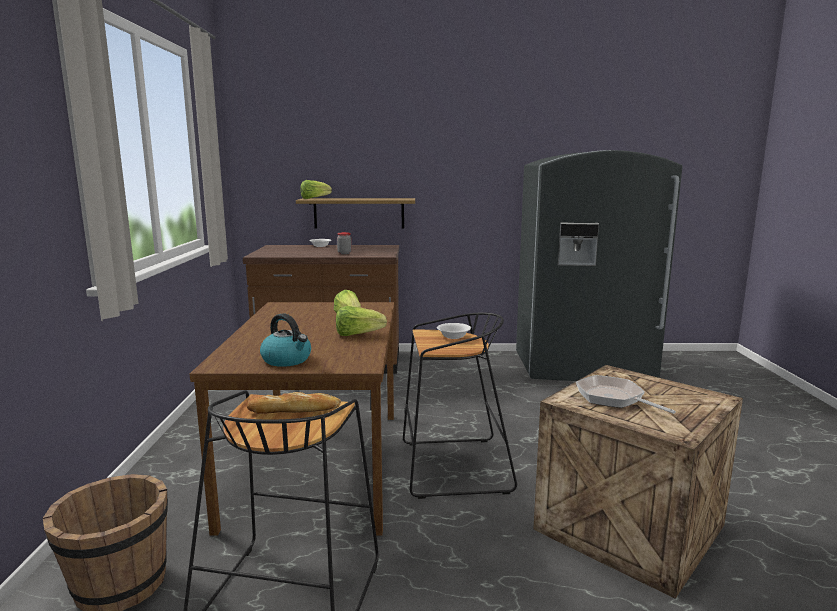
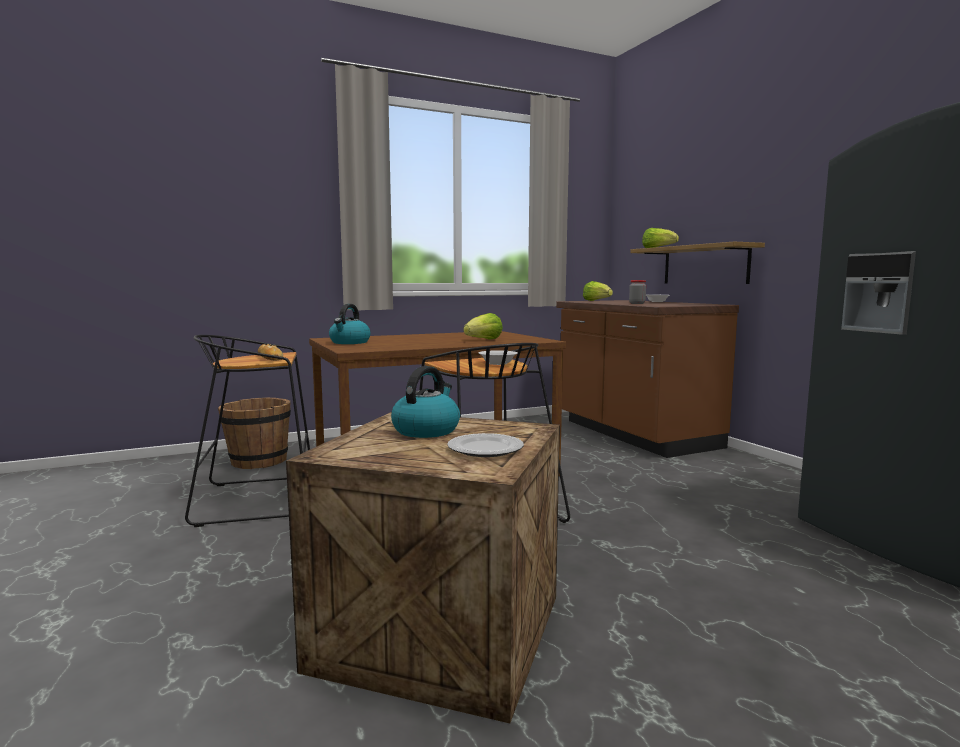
camera: 65 degrees right, 5 degrees down
lettuce [336,306,387,336] -> lettuce moved to [583,281,613,301]
frying pan [576,375,676,414] -> kettle [391,366,460,438]
none -> plate [447,433,524,457]

